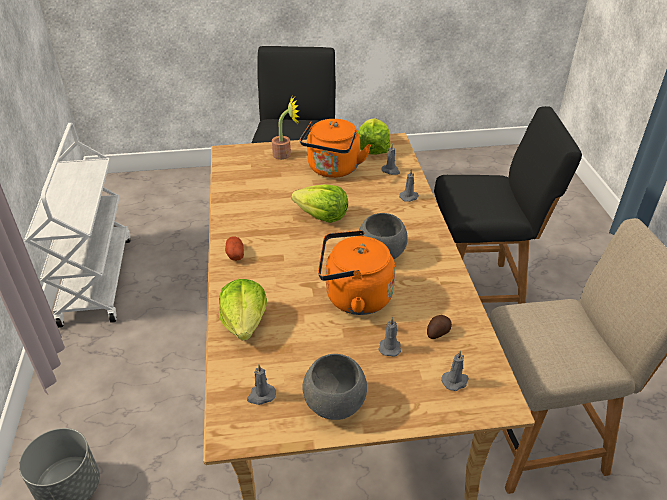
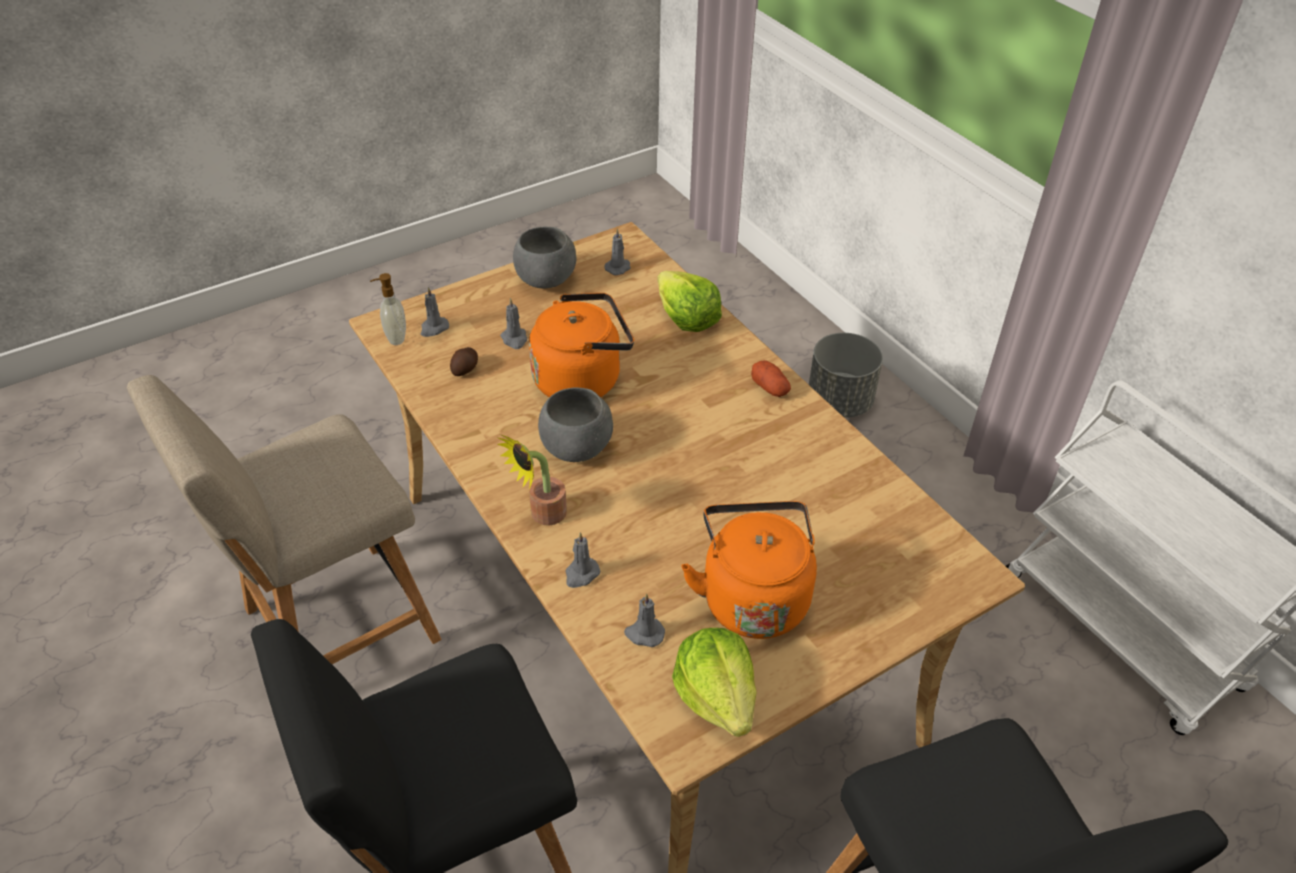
camera: 155 degrees right, 5 degrees up
potted plant [272,97,299,160] -> potted plant moved to [497,435,567,526]
lettuce [291,185,348,223] -> none
none -> soap dispenser [370,273,406,345]

